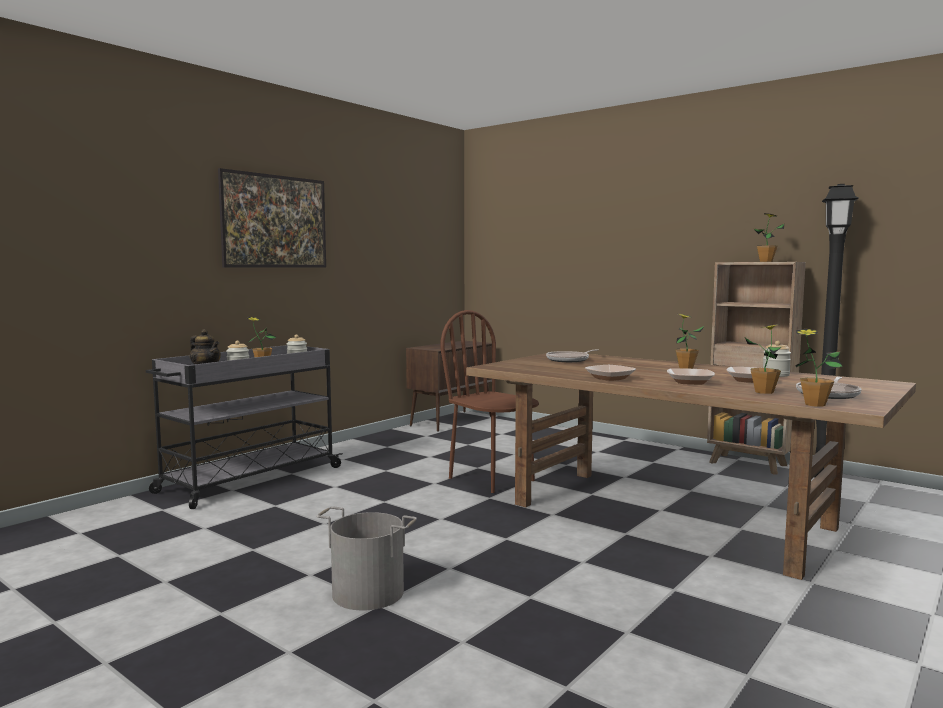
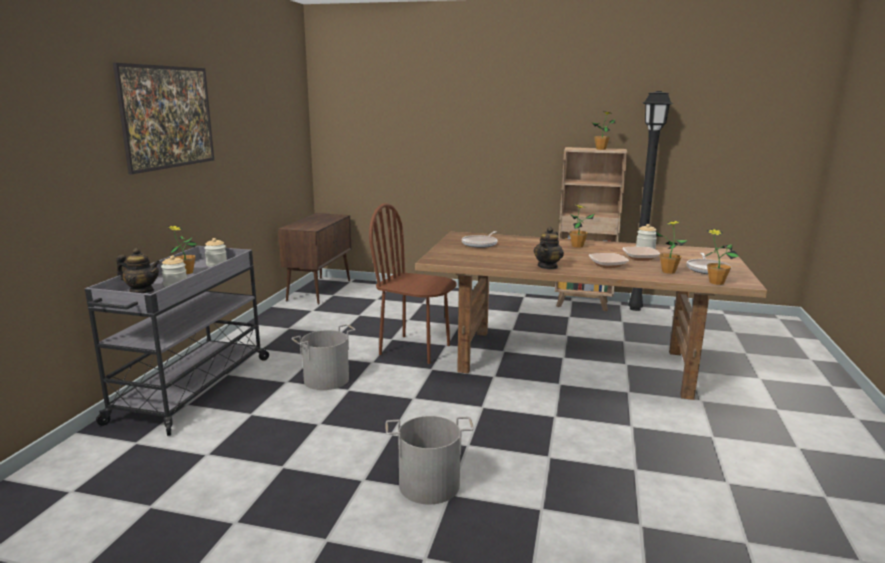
camera: 25 degrees left, 10 degrees up
bowl [585,365,636,381] -> teapot [534,227,564,270]
none -> grey bucket [291,324,356,390]

